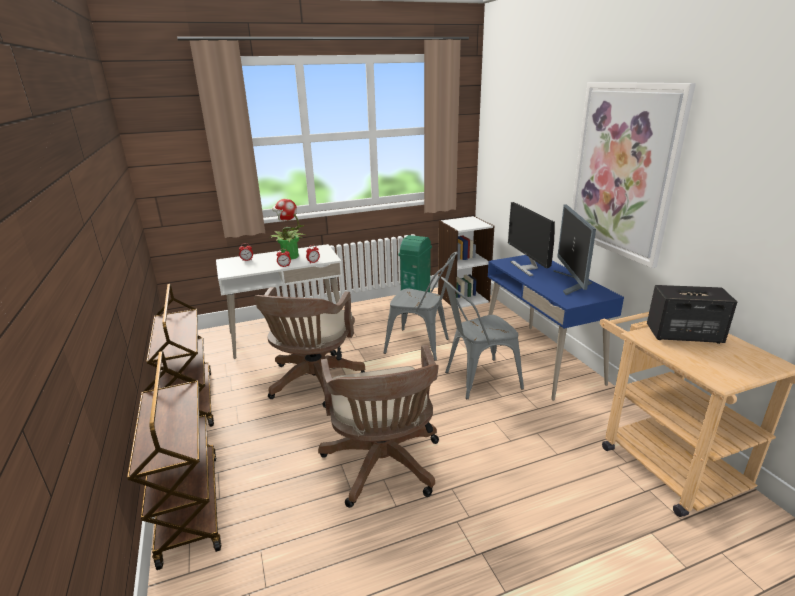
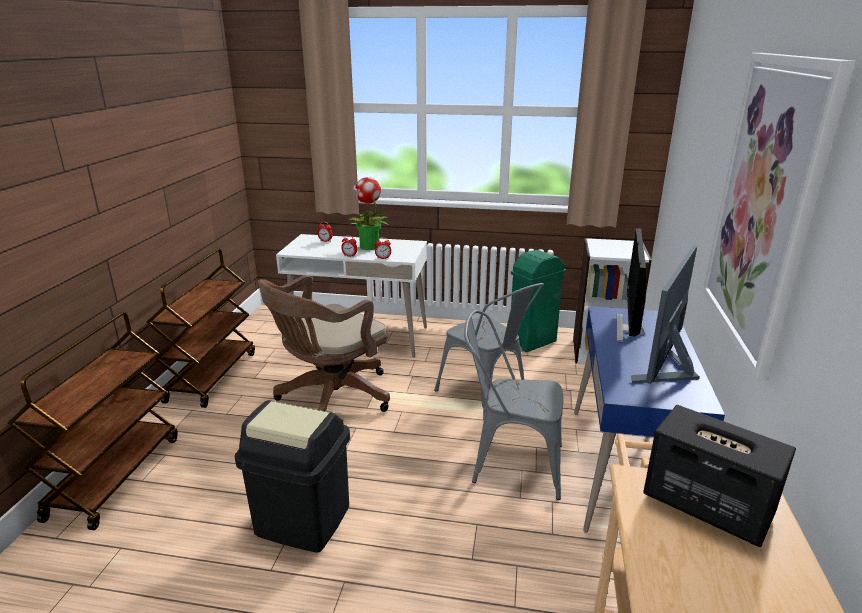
camera: 30 degrees right, 0 degrees up
brown office chair [318,345,439,508] -> black trash can [235,400,350,553]

